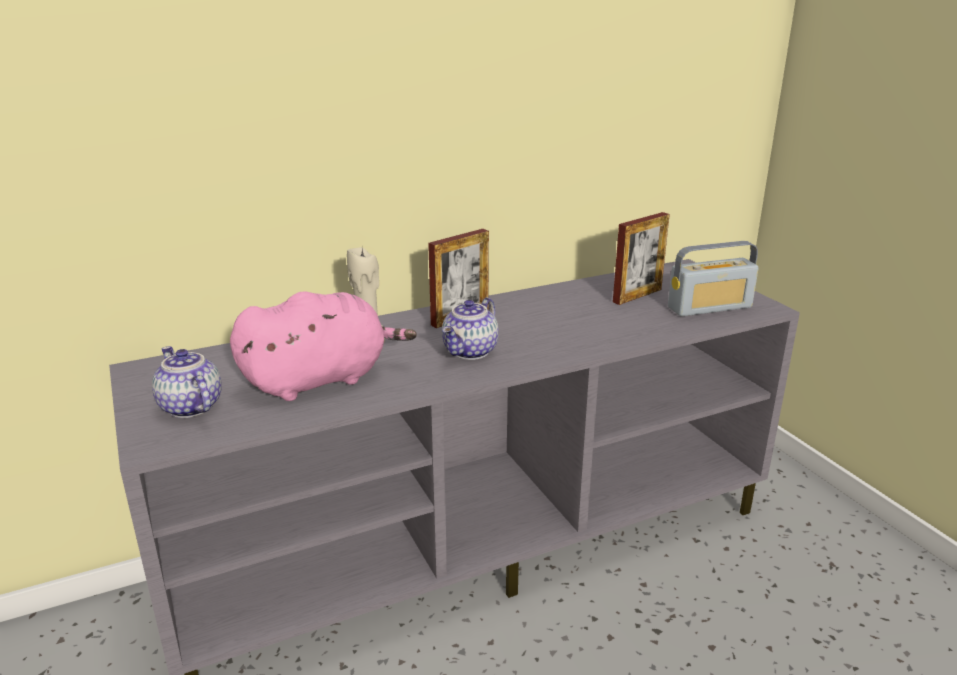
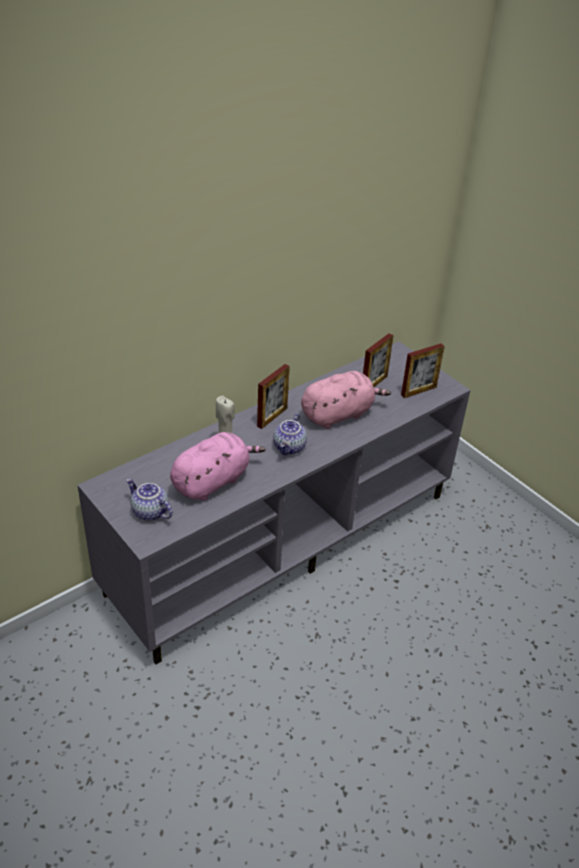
camera: 15 degrees left, 15 degrees up
radio [668,241,759,316] -> picture frame [401,343,445,398]
none -> pink plush toy [301,371,391,429]

